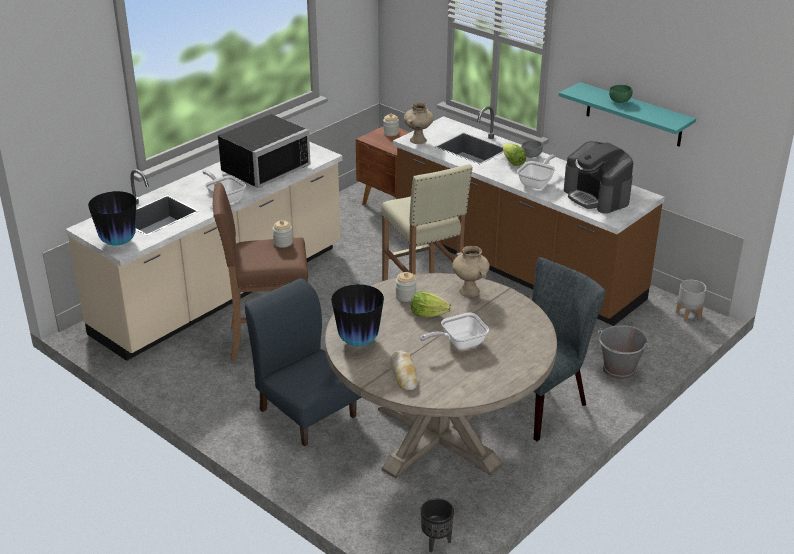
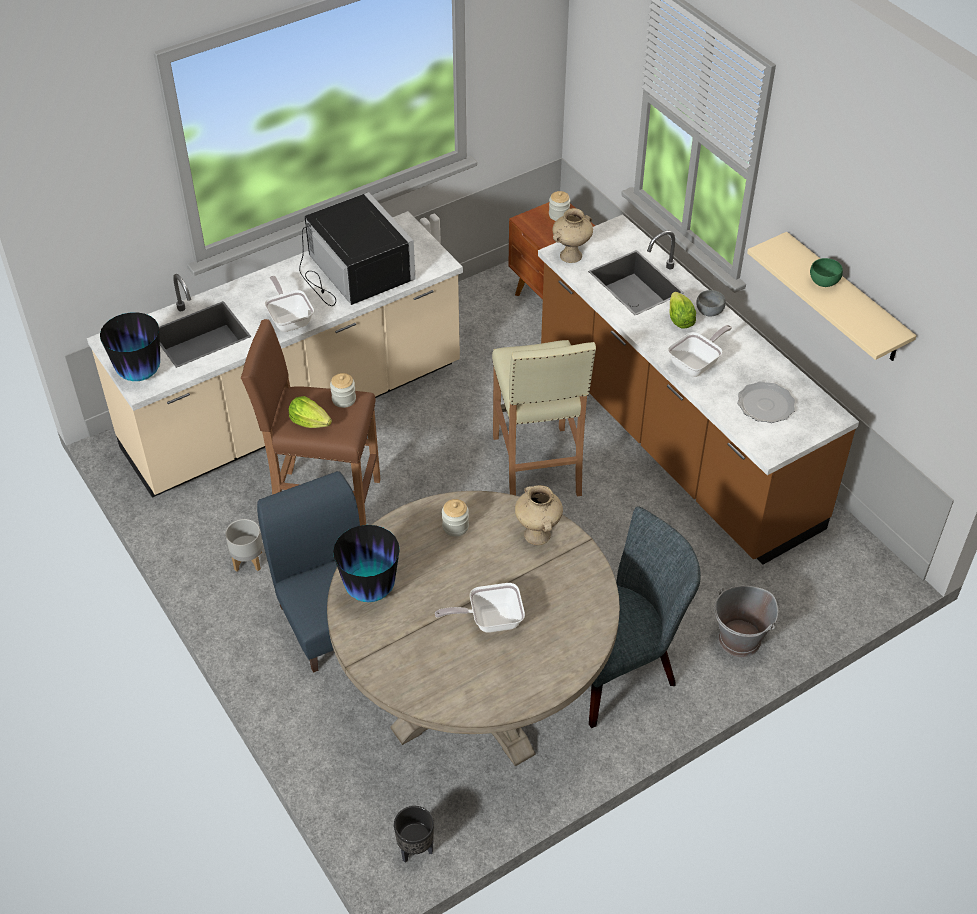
camera: 15 degrees right, 15 degrees up
black microwave [218,114,311,188] -> black microwave turned 90 degrees counterclockwise [299,192,416,306]
bread [390,351,418,390] -> none
lettuce [411,291,451,317] -> lettuce moved to [289,396,332,428]
turquoise shelf [559,82,696,147] -> beige shelf [747,232,916,361]
coffee machine [564,141,633,214] -> plate [737,381,795,423]
grey planter [676,280,706,322] -> grey planter moved to [225,519,263,572]

